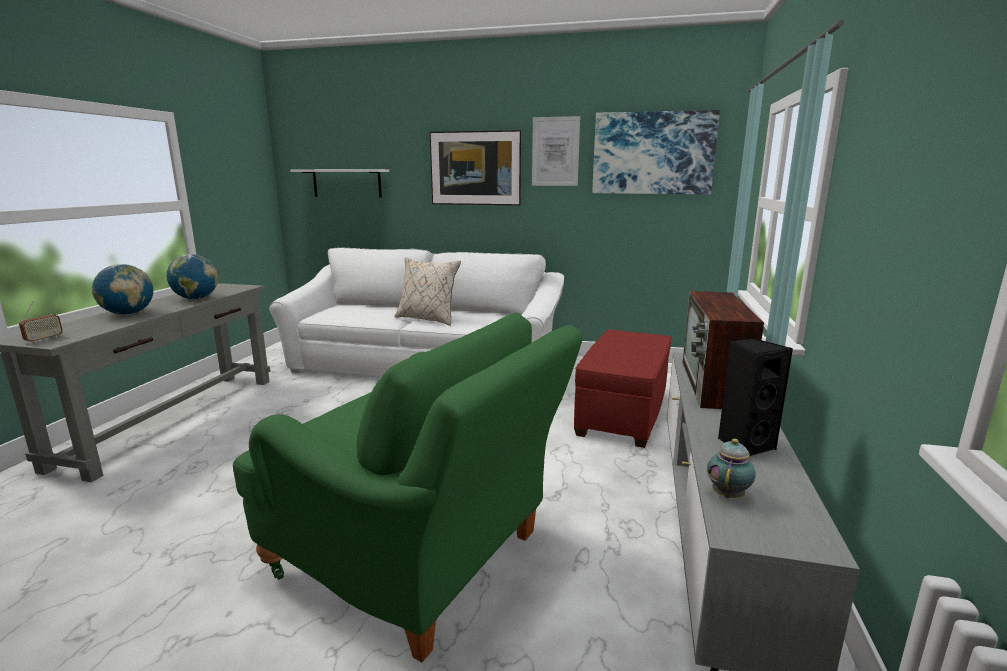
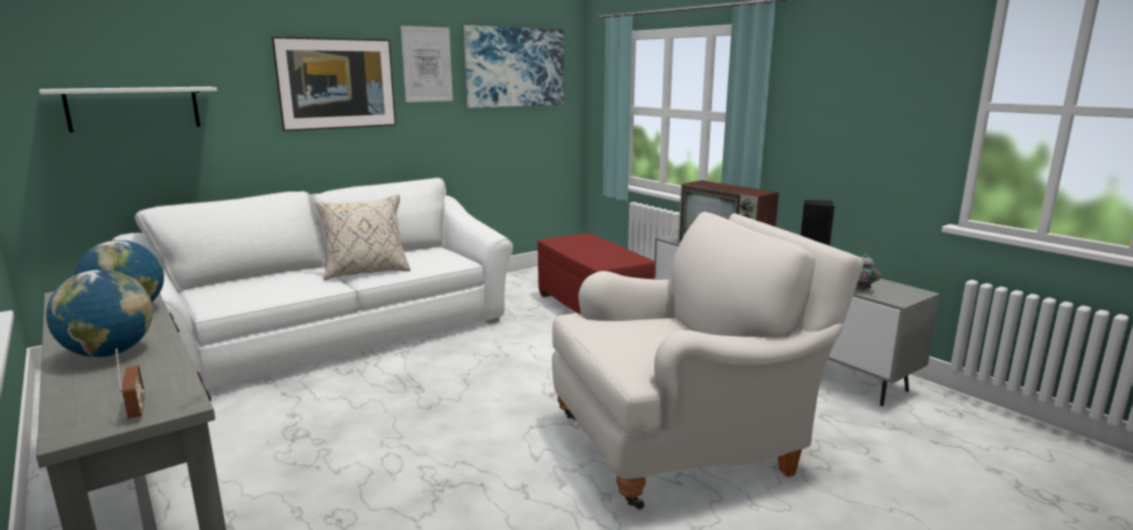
camera: 50 degrees left, 0 degrees up
green armchair [233,313,583,662] -> white armchair [552,212,864,510]

